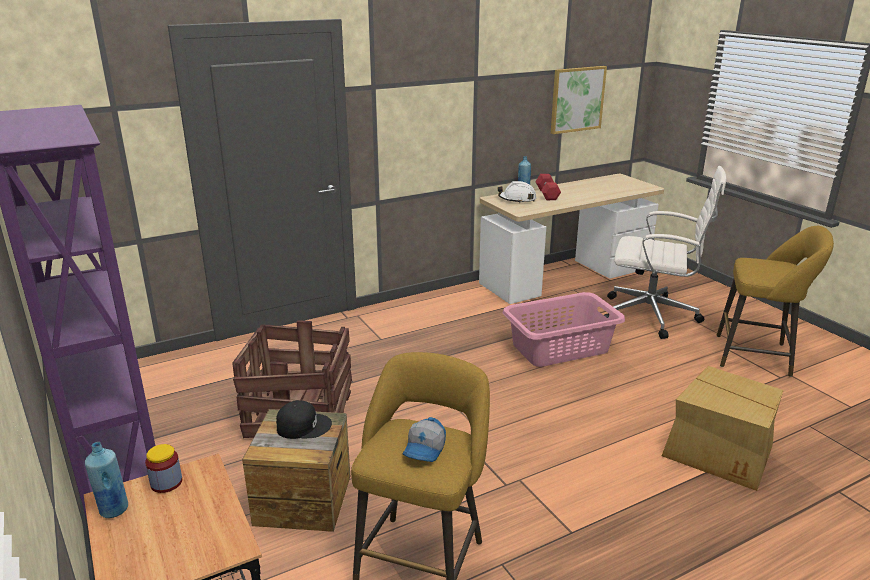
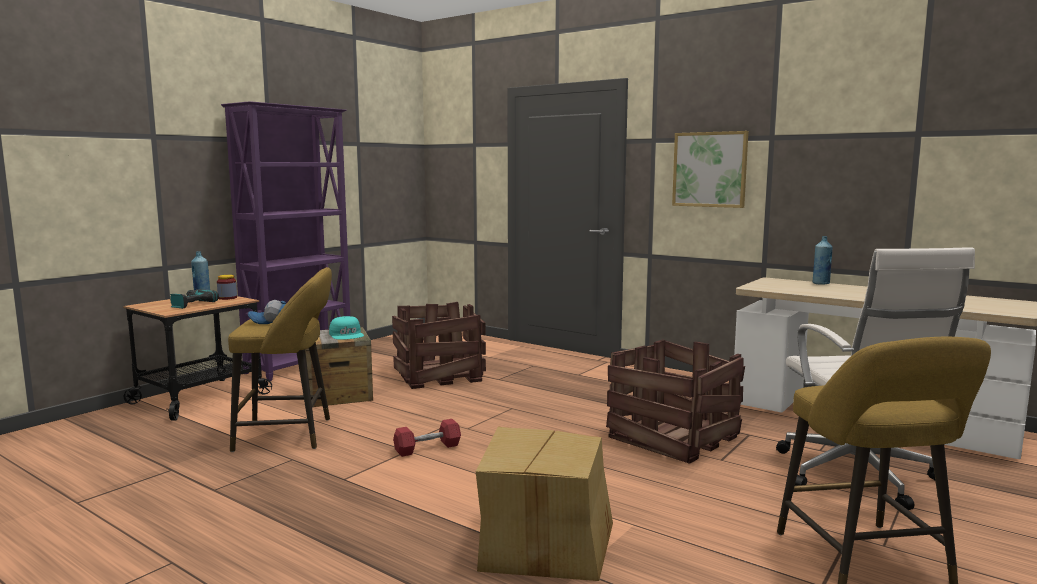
camera: 65 degrees right, 15 degrees down
black cap [276,400,332,439] -> turquoise cap [329,316,364,340]
white hard hat [498,181,536,203] -> none
pink laundry basket [502,292,625,367] -> crate [606,339,745,464]
red dumbbell [535,174,561,200] -> red dumbbell moved to [393,419,461,457]
picture [551,66,607,134] -> picture moved to [672,131,748,208]
none -> power drill [170,289,219,309]

